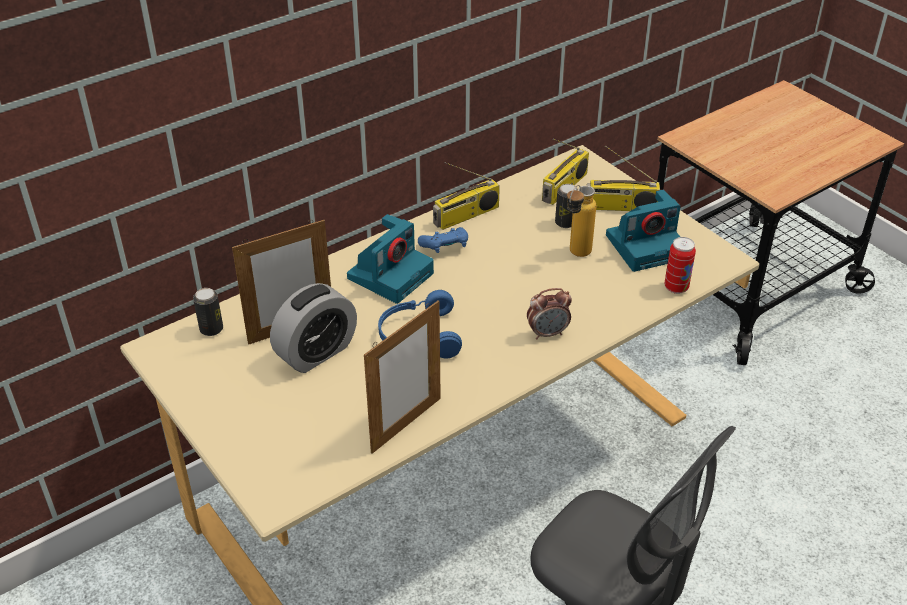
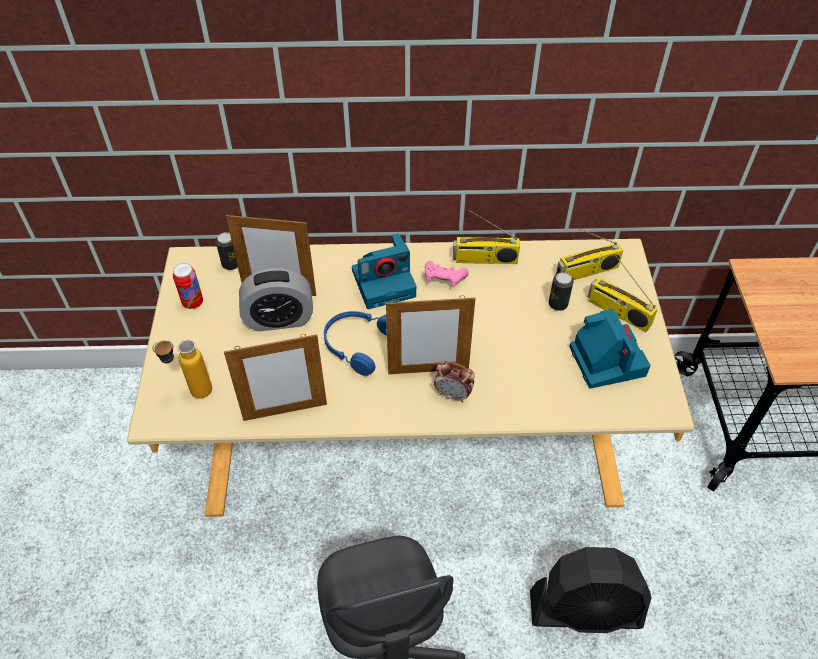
camera: 35 degrees right, 10 degrees up
blue game controller [418,227,468,253] -> pink game controller [425,261,469,287]
bottle [566,185,596,257] -> bottle moved to [152,340,212,399]
camera [606,190,680,272] -> camera turned 120 degrees counterclockwise [569,309,650,389]
can [664,237,696,294] -> can moved to [173,263,203,309]
none -> picture frame [386,295,475,374]
none -> black fan [530,547,652,633]

